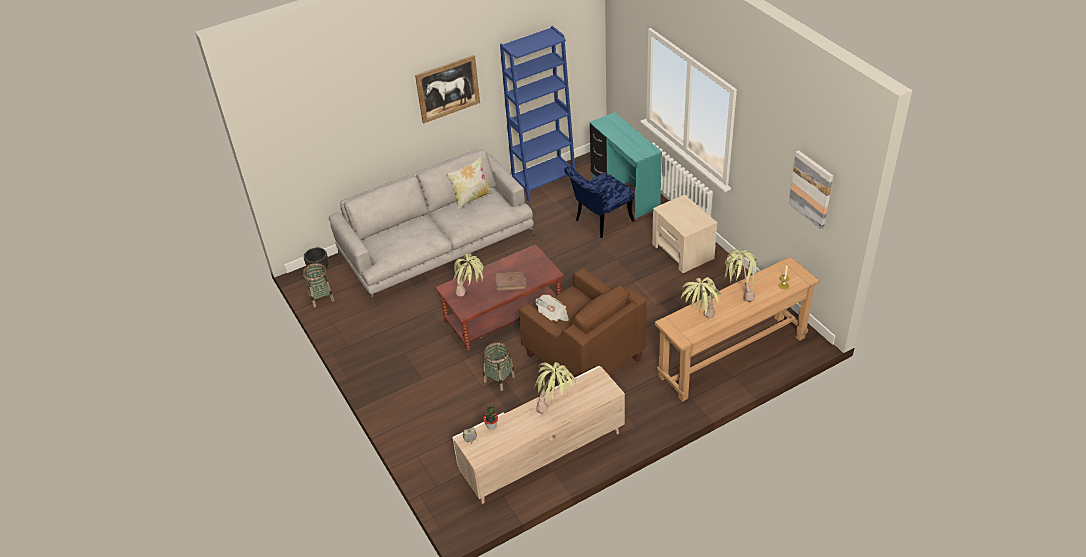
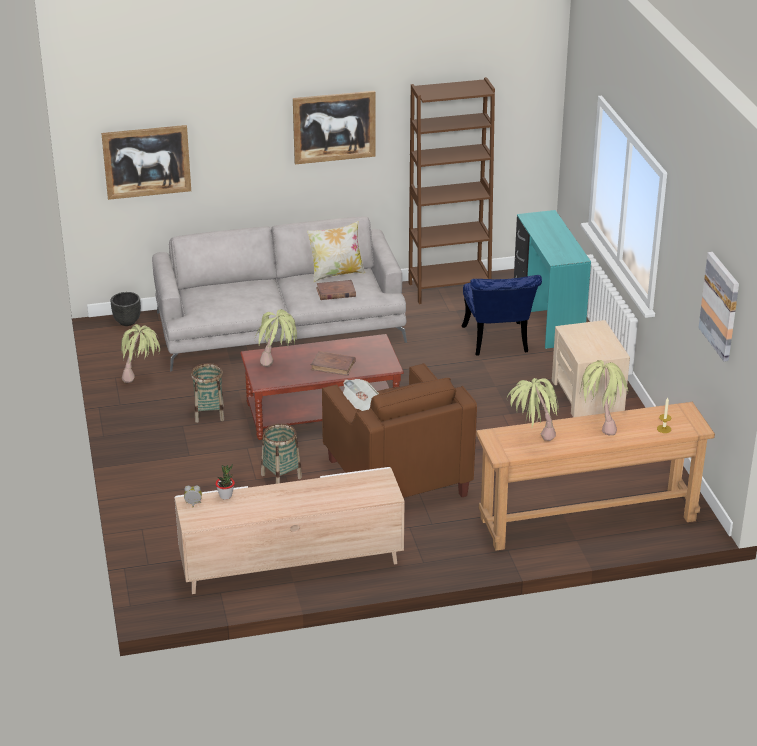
camera: 15 degrees right, 10 degrees down
basket [303,263,334,308] -> basket moved to [191,363,224,423]
blue bookcase [500,26,575,202] -> brown bookcase [409,77,495,304]
potted plant [535,362,576,413] -> potted plant moved to [121,324,160,383]
blue chair [564,166,635,238] -> blue chair turned 75 degrees counterclockwise [462,275,542,356]
none -> picture [101,125,191,200]
none -> brown book [316,280,356,300]

